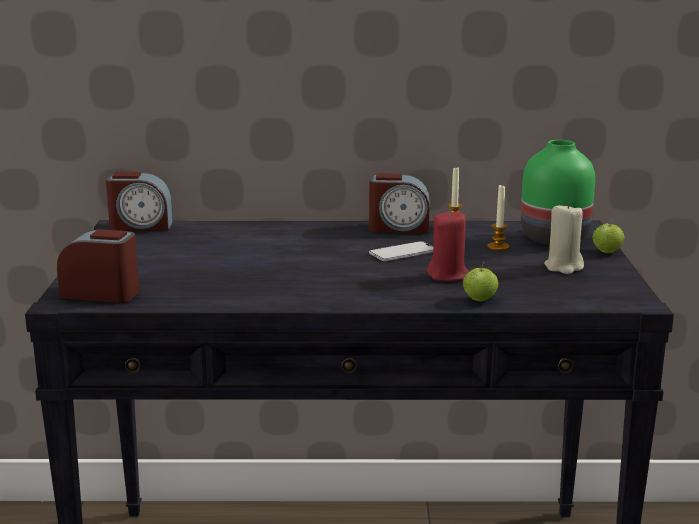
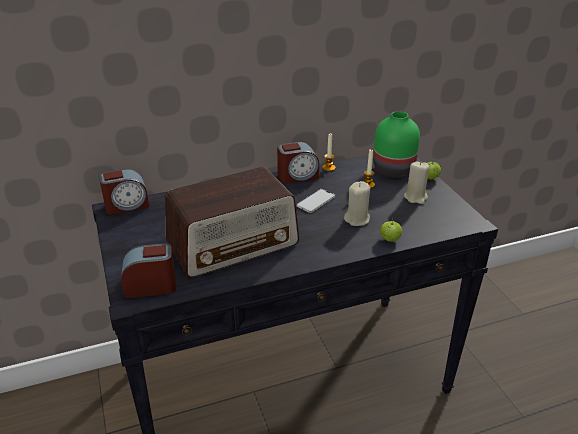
camera: 20 degrees left, 15 degrees up
red candle [427,210,469,281] -> beige candle [344,181,370,226]
none -> radio [165,167,299,278]

